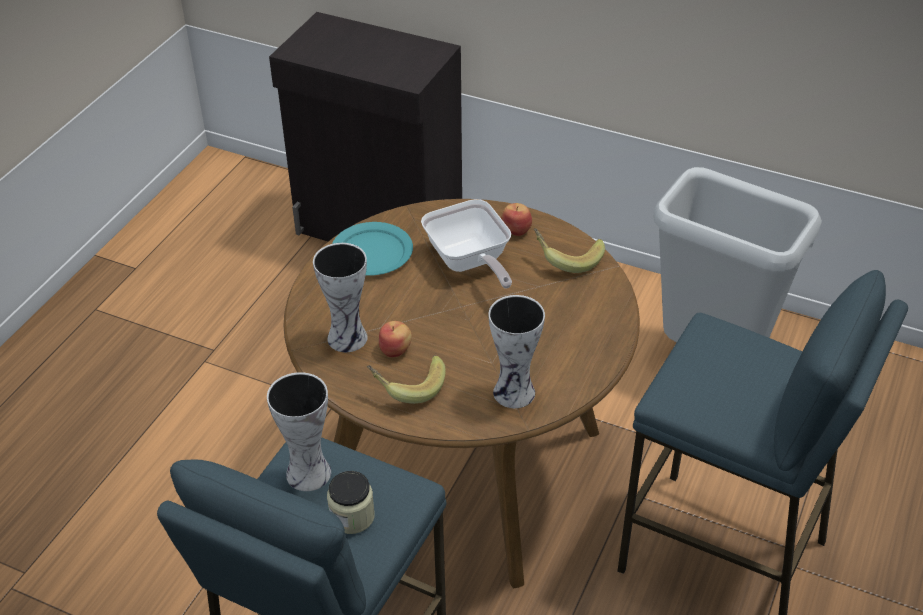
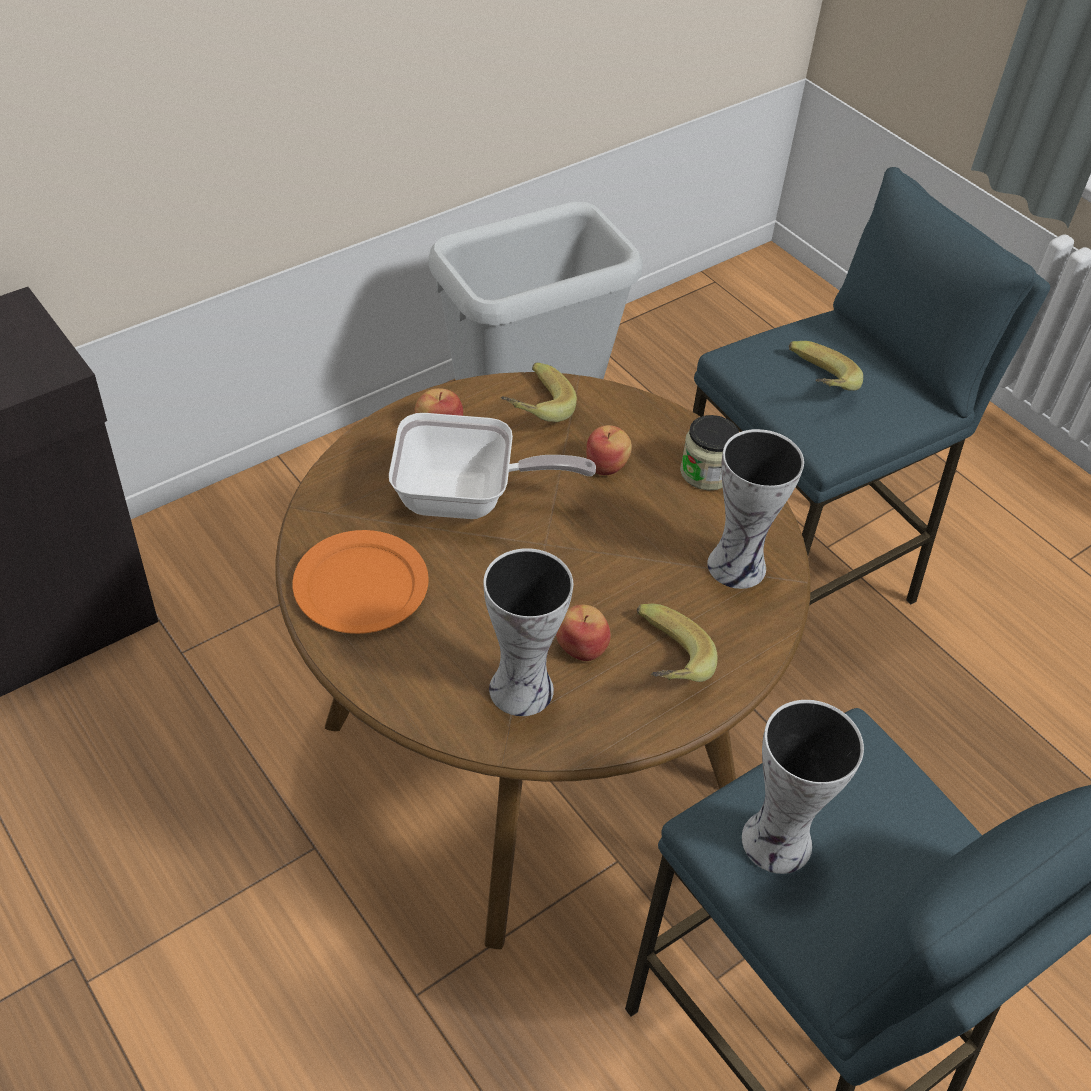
camera: 65 degrees left, 5 degrees up
jar [327,471,375,534] -> jar moved to [680,415,739,491]
turquoise plate [332,222,413,276] -> orange plate [292,530,429,634]
none -> apple [586,425,632,475]
none -> banana [789,341,863,391]

